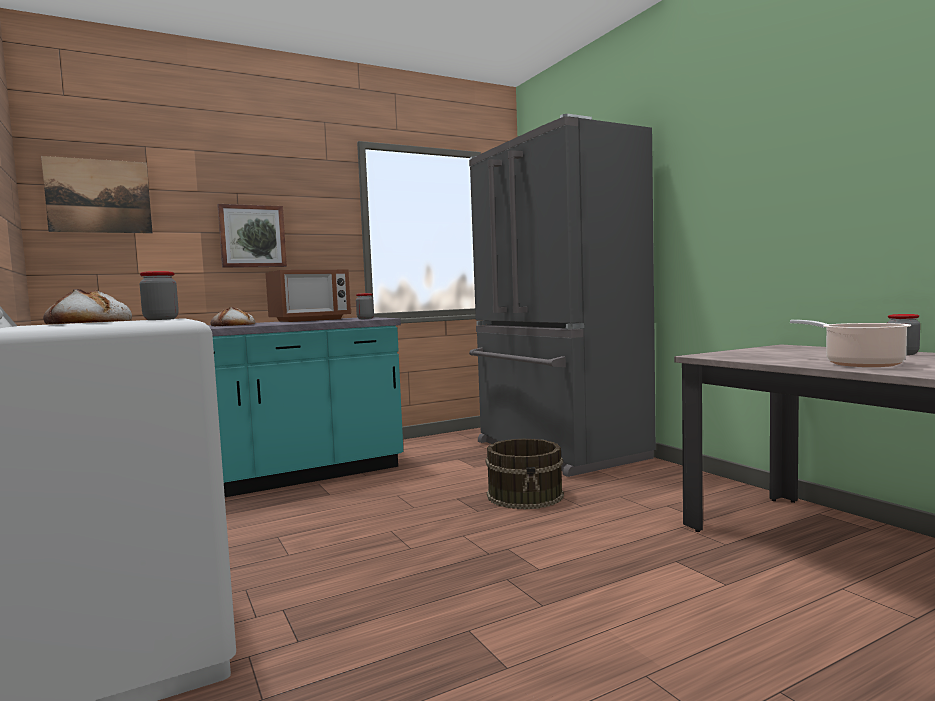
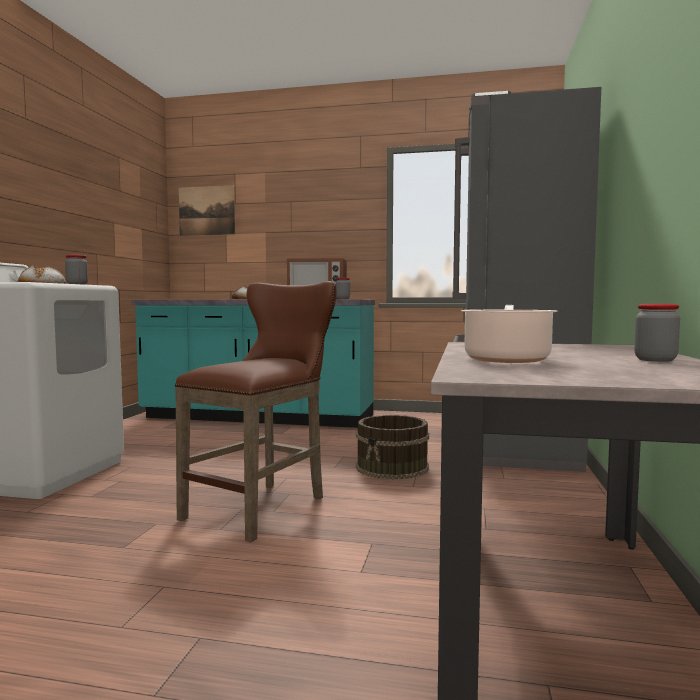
camera: 40 degrees right, 0 degrees up
picture [217,204,287,268] -> none
none -> brown stool [175,281,337,543]

